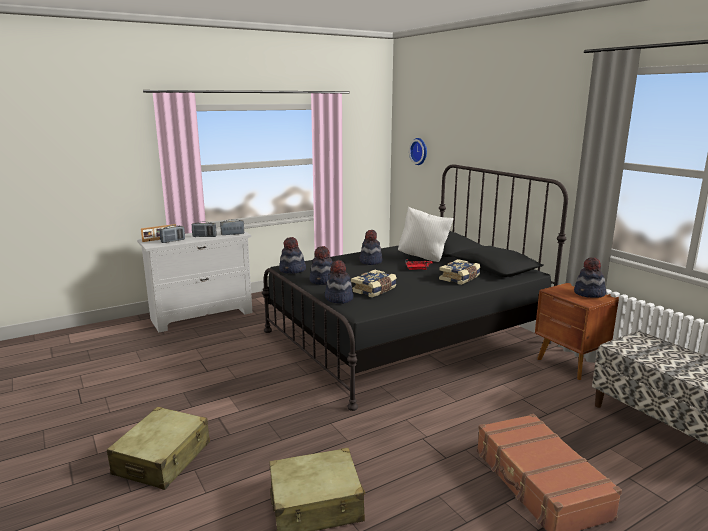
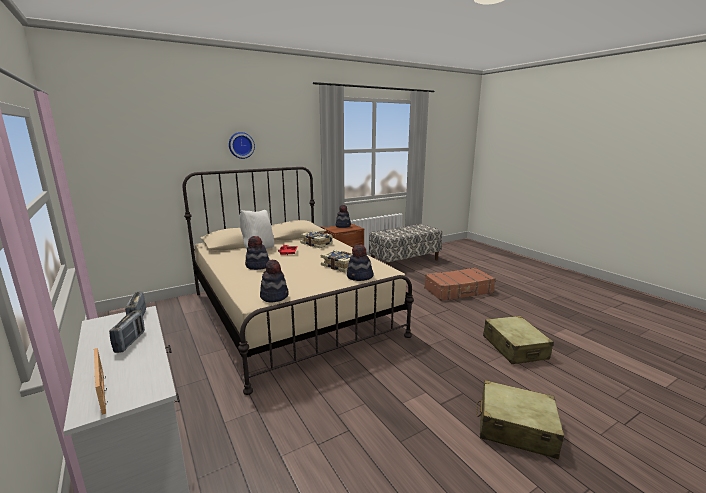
camera: 90 degrees left, 0 degrees up
radio [160,225,185,243] -> none
black bed [262,164,568,411] -> beige bed [182,167,414,395]
hat [309,246,333,285] -> none
wall clock [409,138,427,165] -> wall clock moved to [229,132,255,159]

